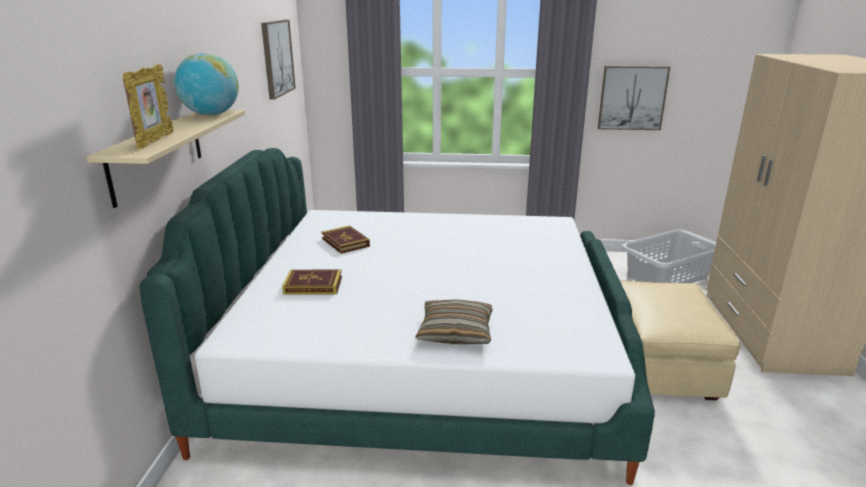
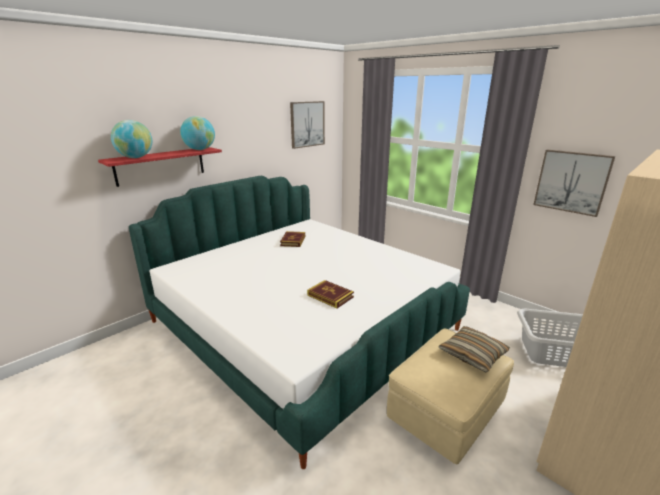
camera: 40 degrees right, 0 degrees up
beige shelf [86,110,245,208] -> red shelf [98,147,222,187]
picture frame [123,64,174,149] -> globe [111,120,152,158]
book [282,270,342,295] -> book moved to [307,280,354,308]
pillow [415,300,493,344] -> pillow moved to [438,326,510,372]

